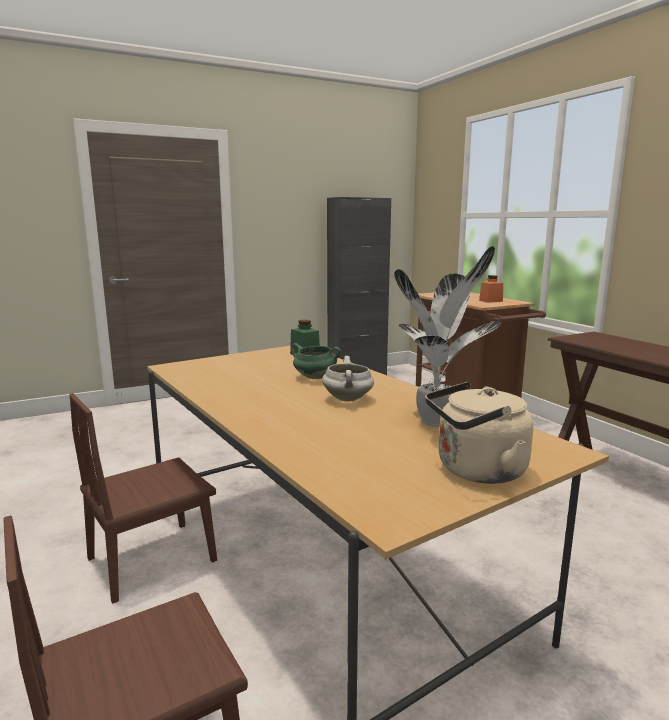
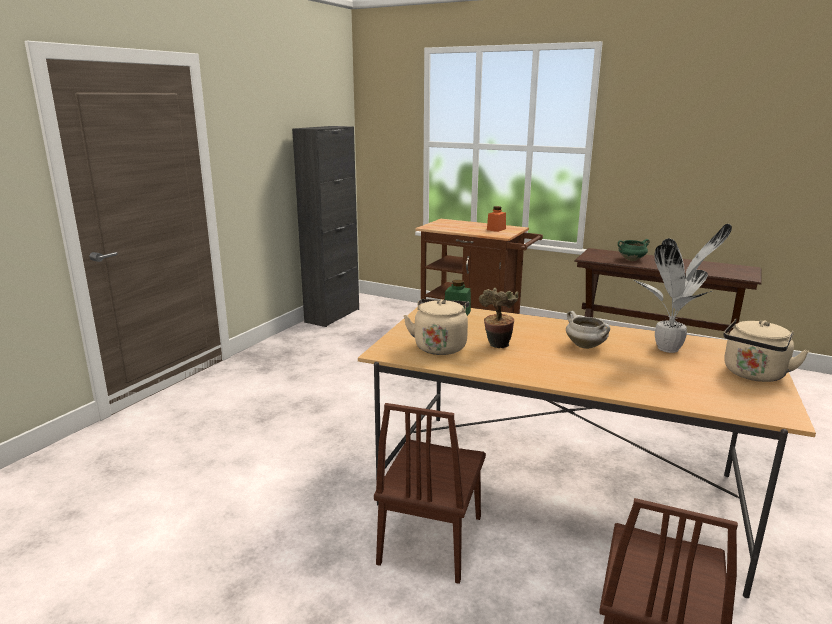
camera: 35 degrees left, 5 degrees up
green cooking pot [291,343,341,379] -> green cooking pot moved to [618,239,650,261]
none -> beige kettle [403,299,469,355]
none -> potted plant [479,288,519,348]

